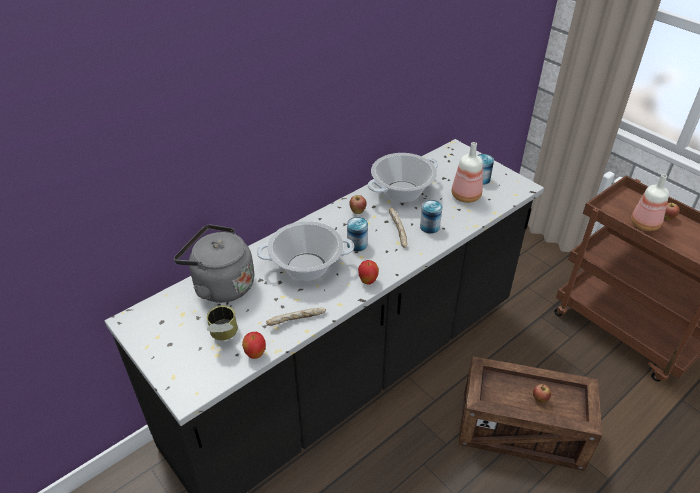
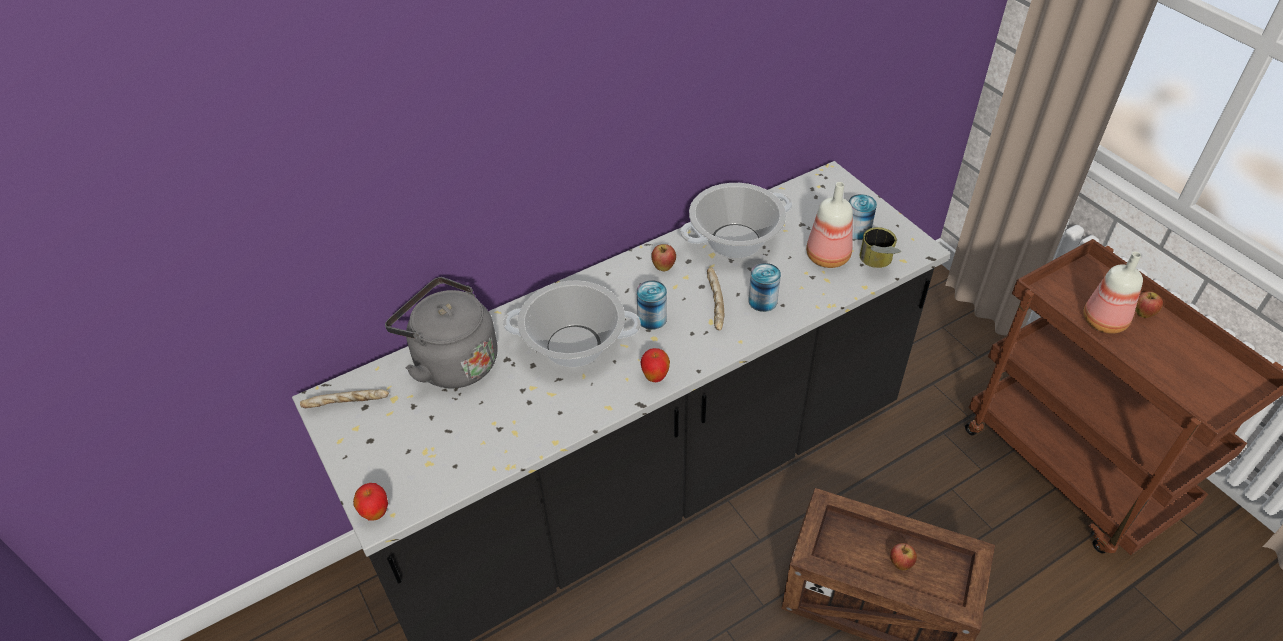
camera: 10 degrees right, 5 degrees up
can [207,305,238,340] -> can moved to [860,227,901,268]
apple [242,332,266,359] -> apple moved to [353,483,388,521]
bread [266,307,326,326] -> bread moved to [300,389,389,408]

